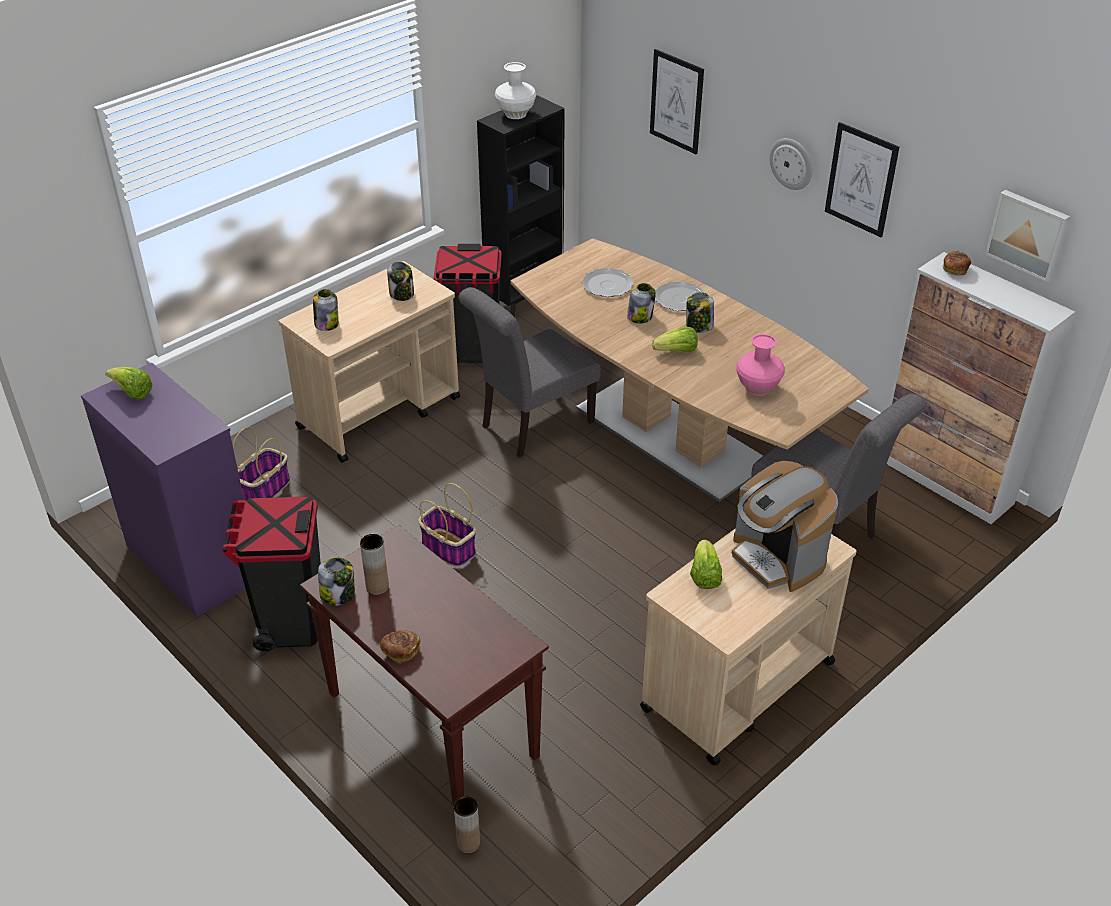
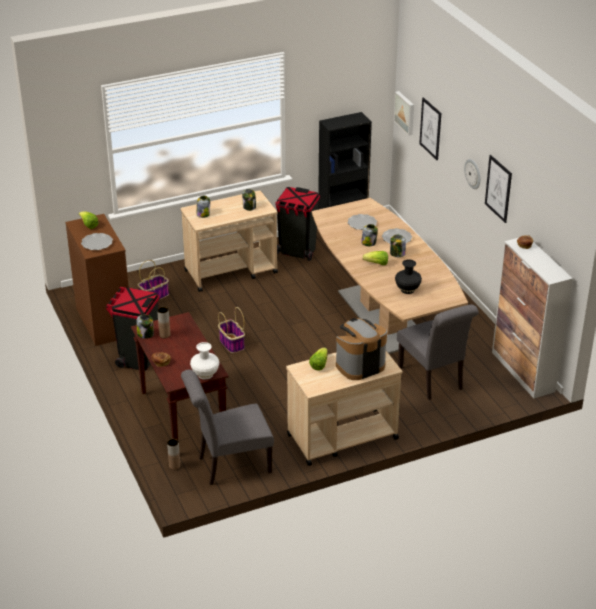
camera: 20 degrees right, 5 degrees down
purple dresser [81,363,245,617] -> brown dresser [65,214,129,346]
grey chair [459,287,601,458] -> grey chair moved to [181,370,274,485]
white vase [495,62,536,119] -> white vase moved to [190,342,219,379]
coffee machine [732,461,838,592] -> coffee machine turned 75 degrees clockwise [336,318,387,380]
pink vase [736,334,785,396] -> black vase [395,259,422,294]
picture [985,190,1070,282] -> picture moved to [394,91,414,135]
none -> plate [81,233,113,250]

